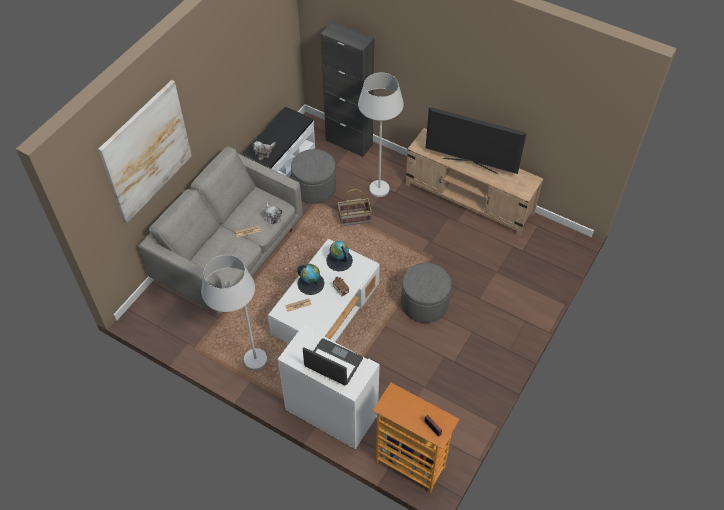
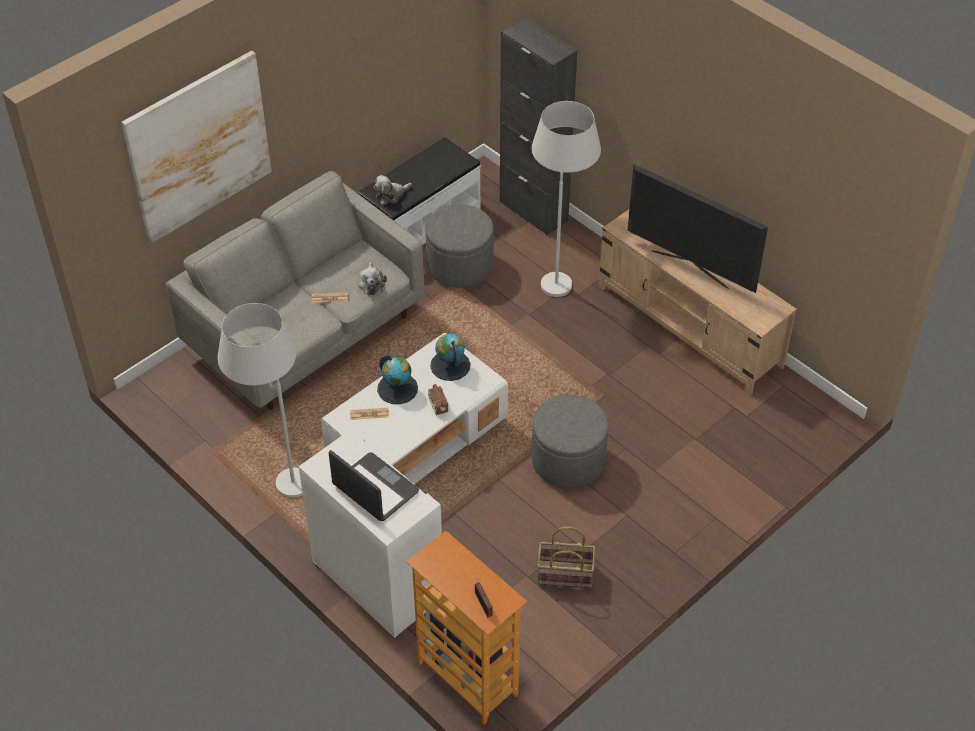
camera: 15 degrees right, 5 degrees down
basket [338,189,372,226] -> basket moved to [537,527,595,588]

